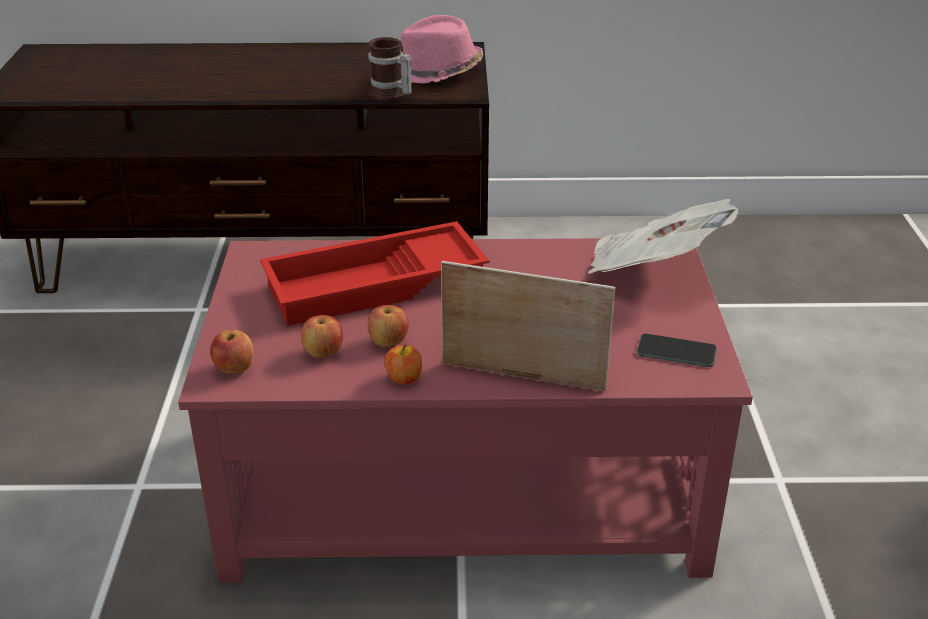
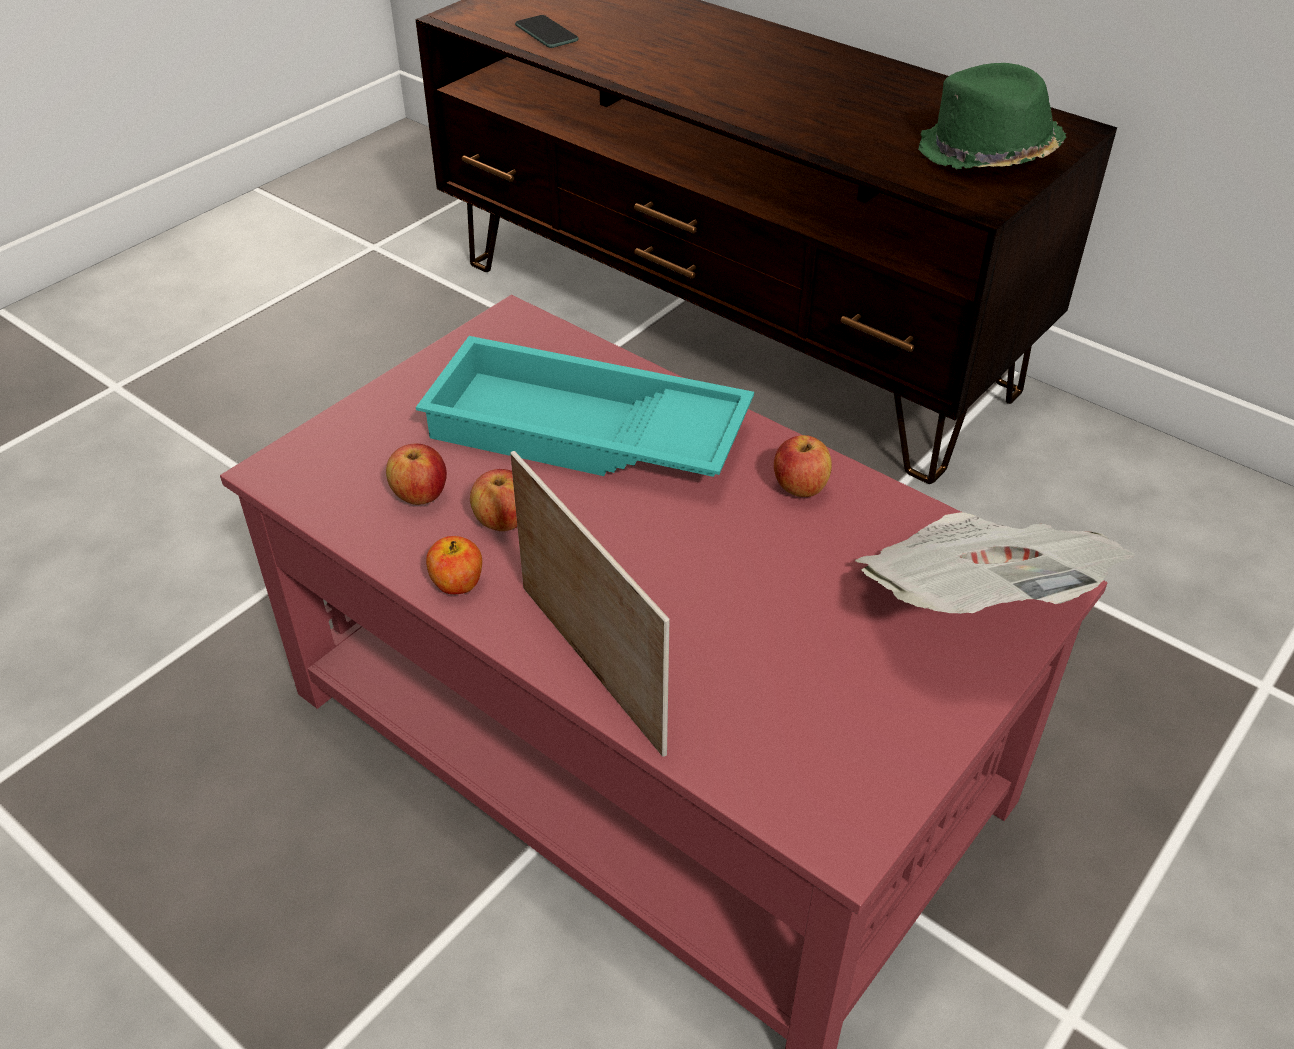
camera: 40 degrees right, 10 degrees up
apple [210,330,254,374] -> apple moved to [774,435,832,497]
red tray [260,221,489,326] -> turquoise tray [416,336,754,477]
mug [368,37,412,100] -> none
pink hat [401,15,484,83] -> green hat [918,63,1066,170]
phone [637,334,717,367] -> phone moved to [515,15,579,48]

